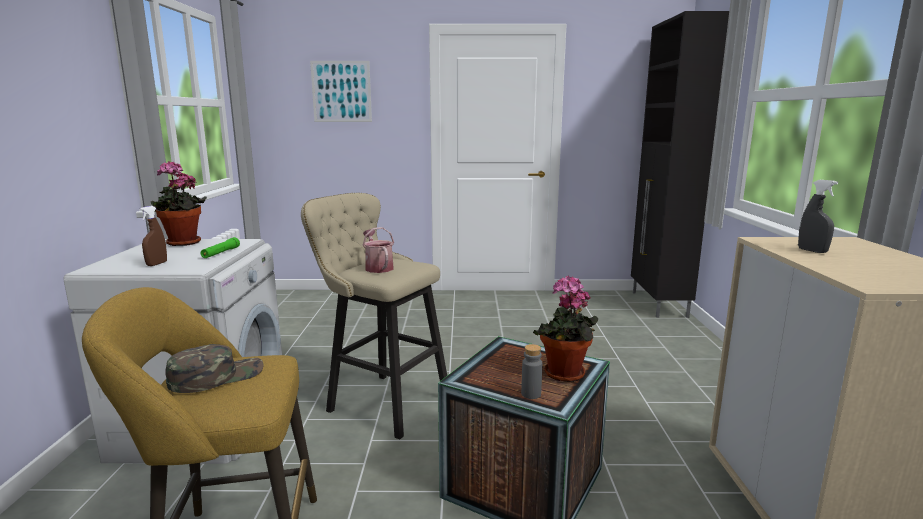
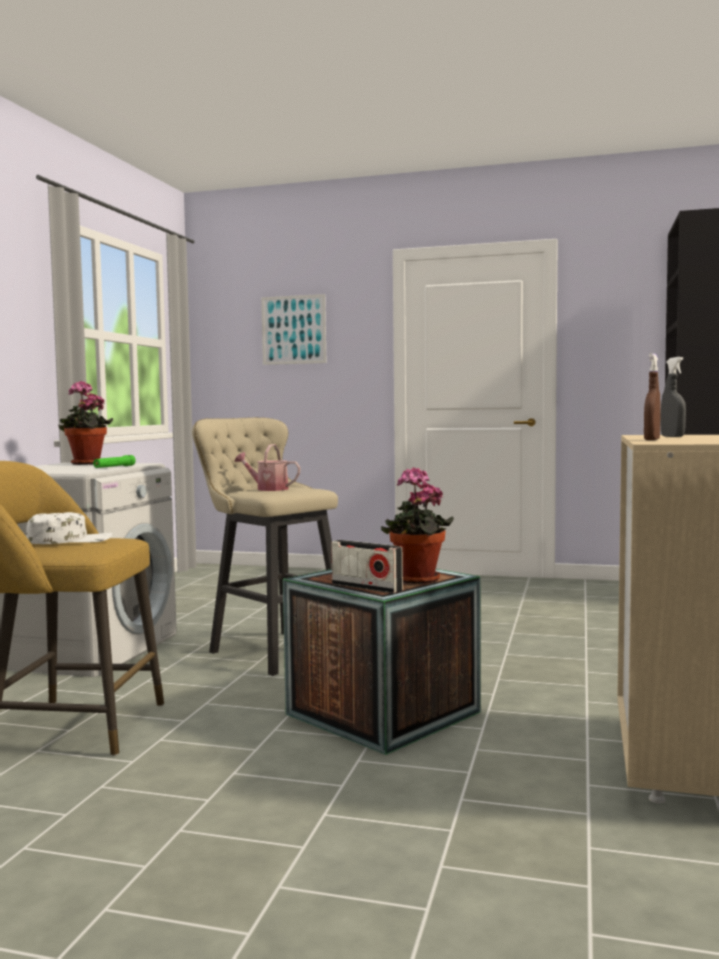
camera: 15 degrees right, 10 degrees down
brown spray bottle [139,206,167,266] -> brown spray bottle moved to [644,353,661,440]
green cap [166,344,264,393] -> white cap [26,512,112,544]
watering can [363,227,394,273] -> watering can turned 60 degrees counterclockwise [234,444,300,491]
grey bottle [521,344,542,399] -> radio [331,540,403,593]

